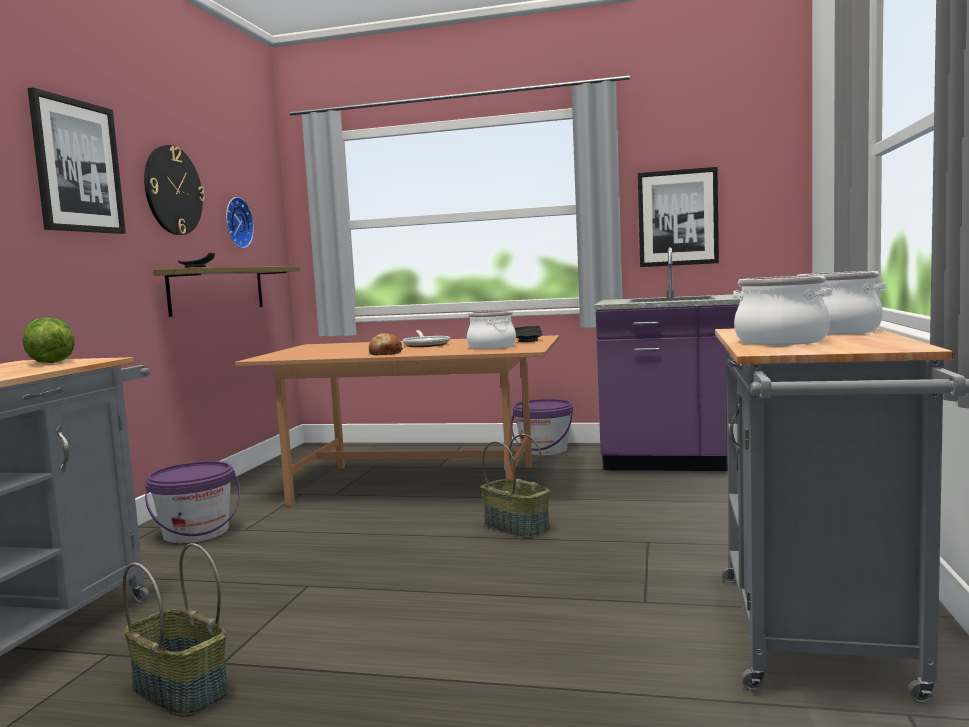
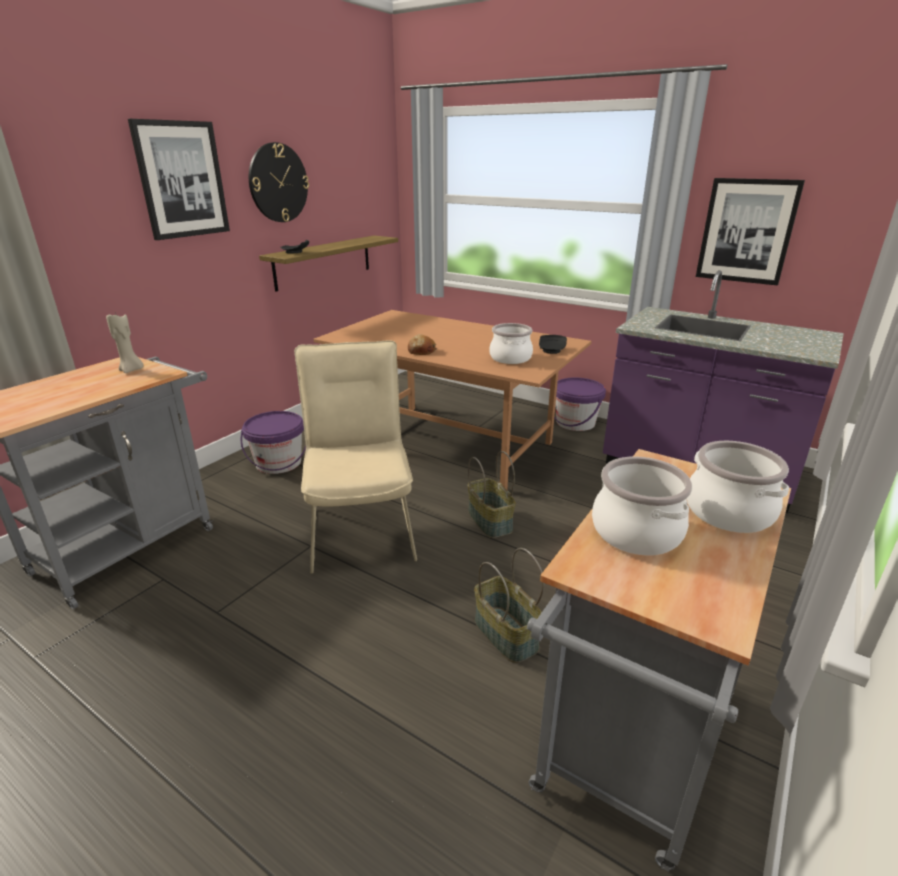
camera: 20 degrees right, 20 degrees up
lettuce [23,318,74,363] -> beige candle [106,312,144,373]
basket [122,543,229,718] -> basket moved to [474,548,544,663]
wall clock [226,197,254,248] -> none
frying pan [403,330,450,347] -> none
none -> beige chair [294,340,417,574]

